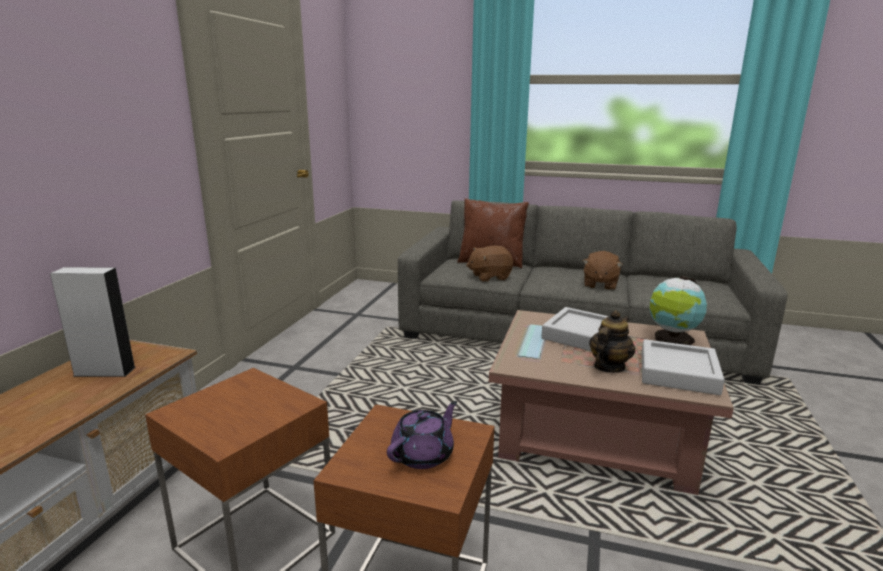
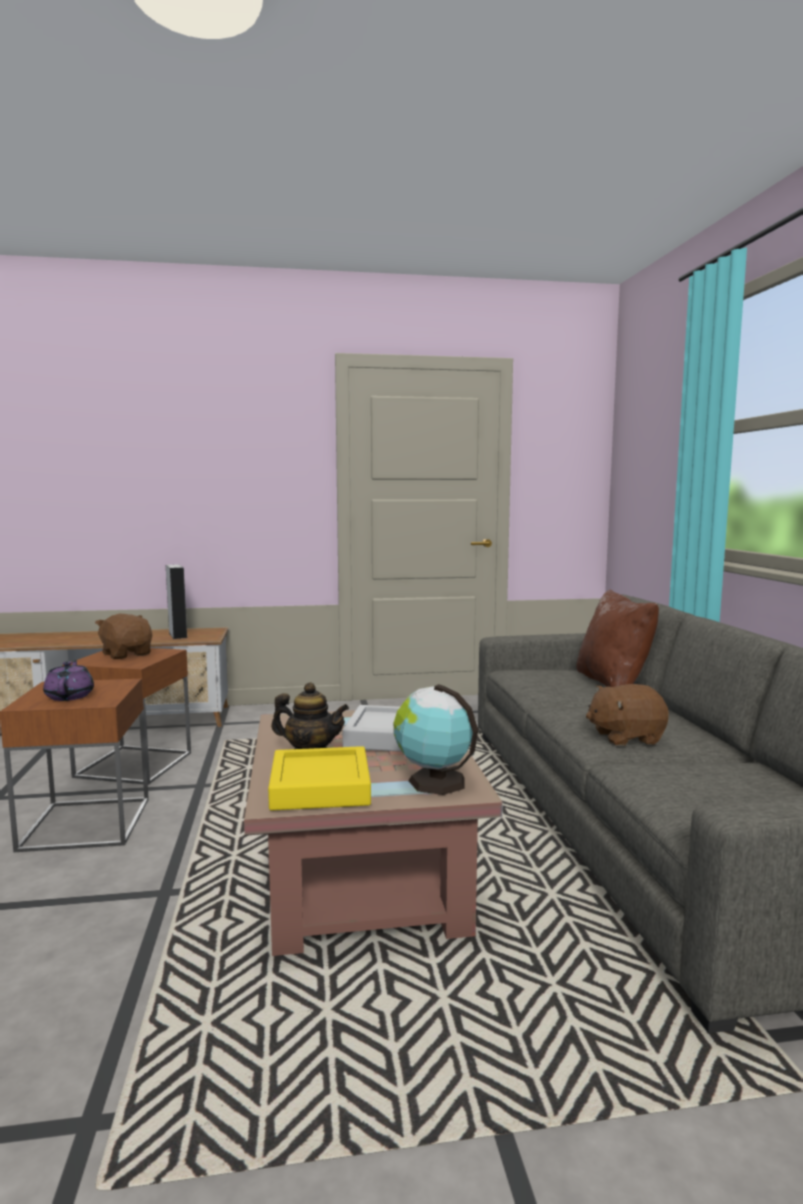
camera: 65 degrees right, 10 degrees down
purple teapot [387,401,457,469] -> purple teapot turned 120 degrees counterclockwise [43,660,94,701]
brown plush toy [466,246,513,282] -> brown plush toy moved to [95,614,152,659]
grey tray [642,339,724,395] -> yellow tray [268,746,371,811]

